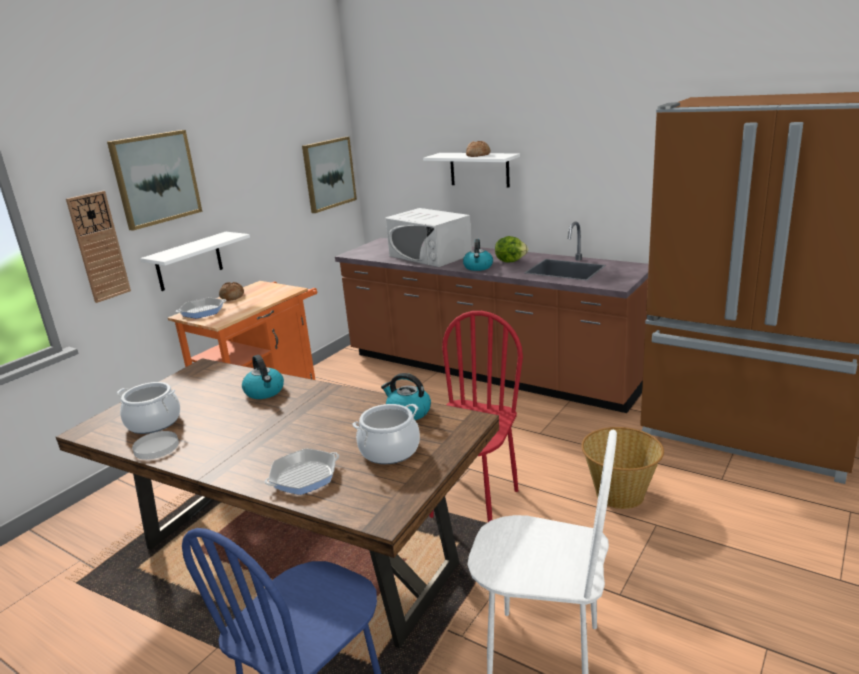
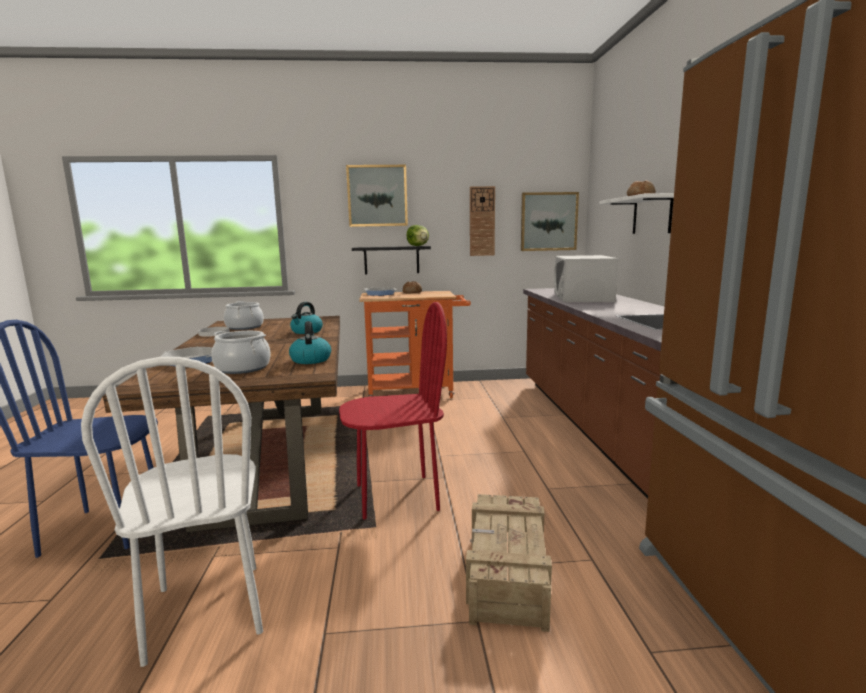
camera: 50 degrees right, 10 degrees down
wall clock [66,191,131,303] -> wall clock moved to [470,186,495,256]
white shelf [140,232,250,291] -> black shelf [352,246,431,275]
kettle [463,239,493,271] -> none
lettuce [495,236,528,262] -> lettuce moved to [407,225,429,246]
basket [581,427,664,509] -> crate [466,494,552,632]

